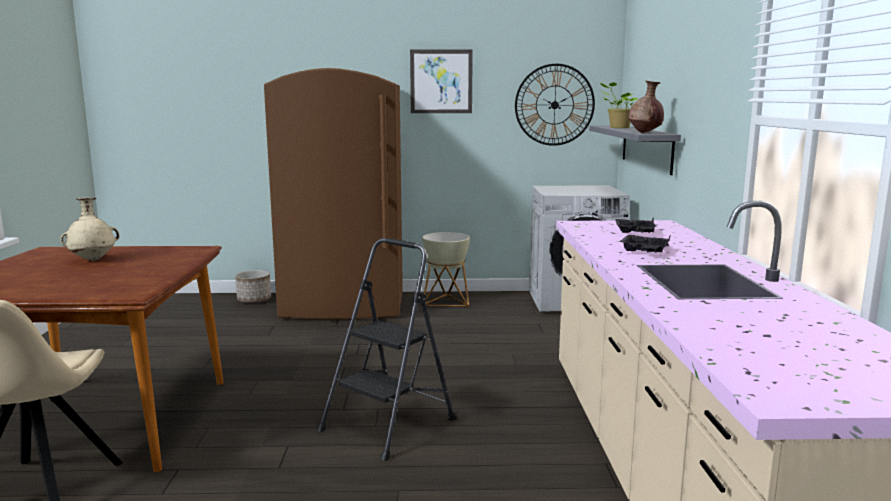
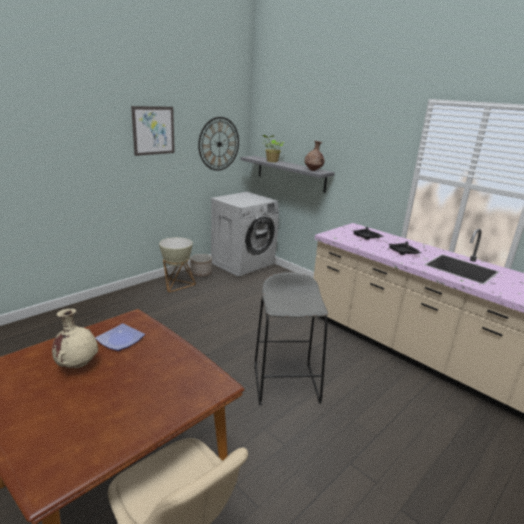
camera: 45 degrees left, 10 degrees up
planter [235,270,271,303] -> planter moved to [190,254,212,277]
brown fridge [264,68,403,319] -> none
black step ladder [316,238,457,461] -> grey stool [254,272,328,405]
none -> plate [95,324,145,351]

